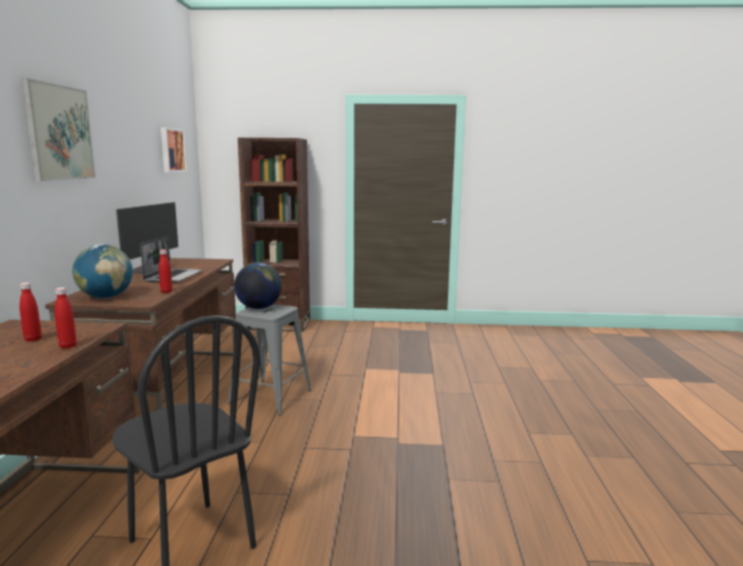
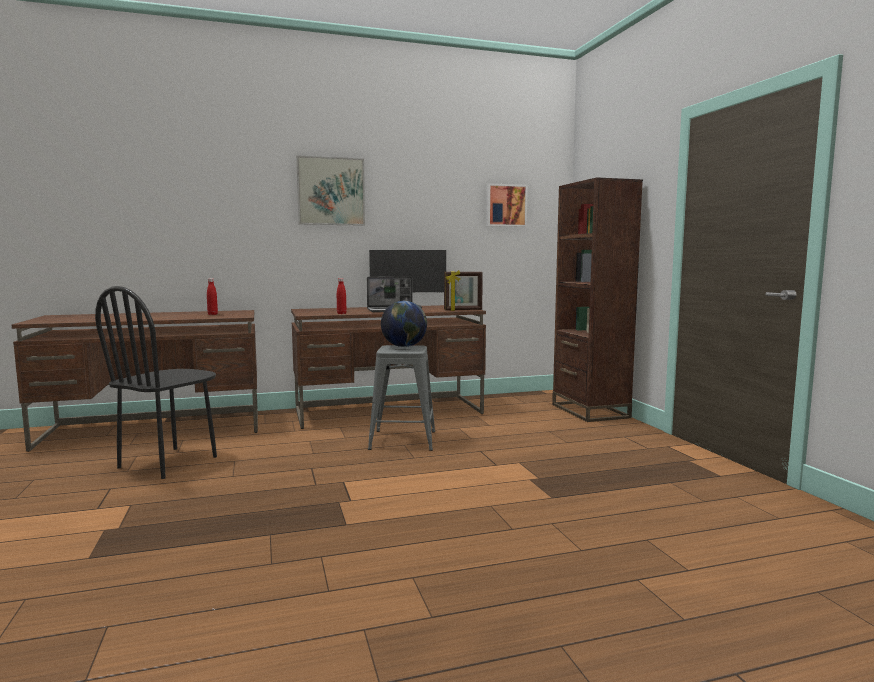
camera: 70 degrees right, 5 degrees down
red bottle [55,287,77,349] -> none
globe [72,244,133,298] -> none
none -> picture frame [444,270,483,311]

